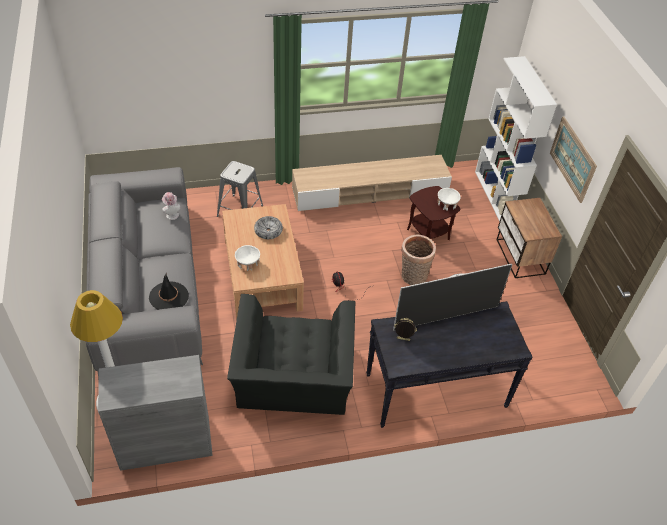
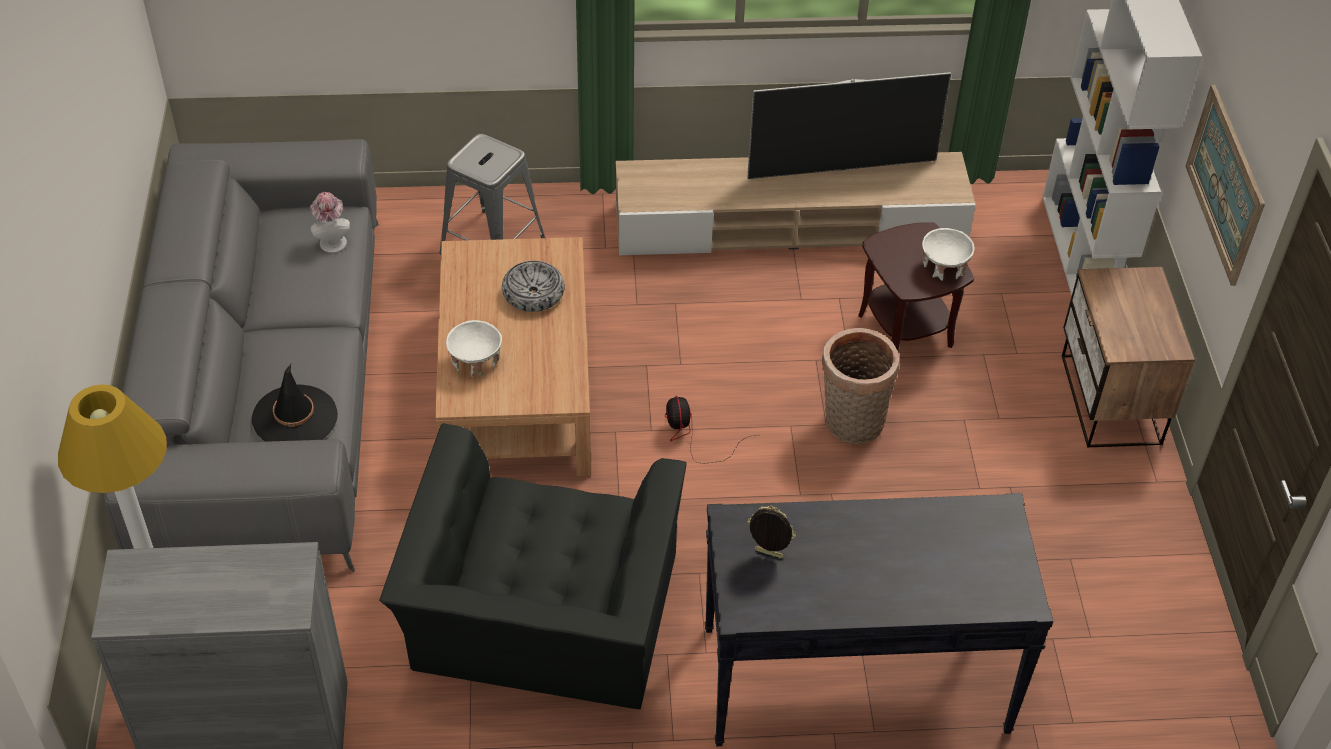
camera: 10 degrees right, 0 degrees up
television [393,264,512,331] -> television moved to [747,72,951,179]

